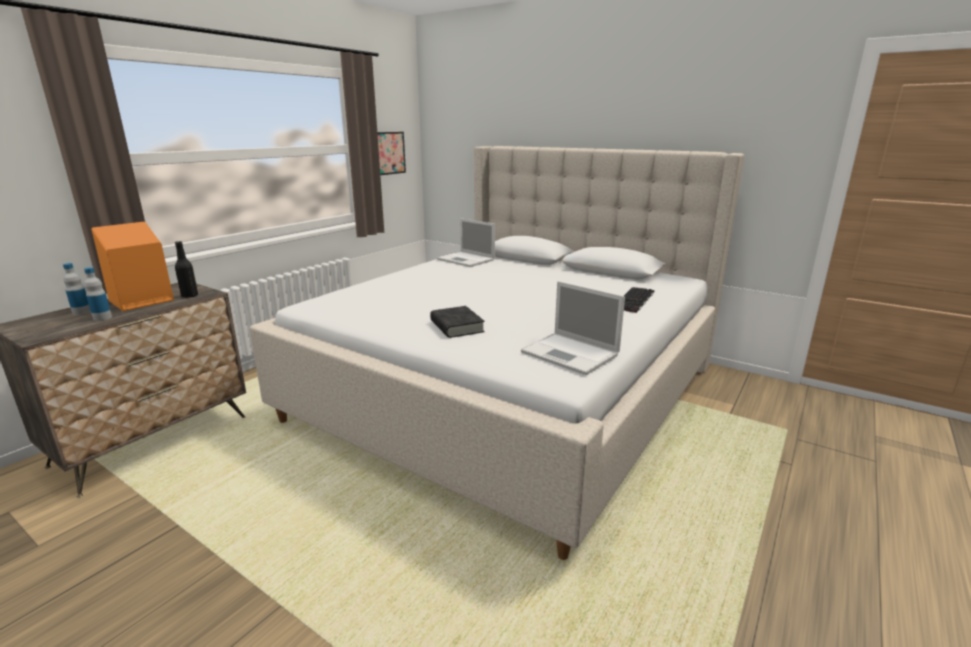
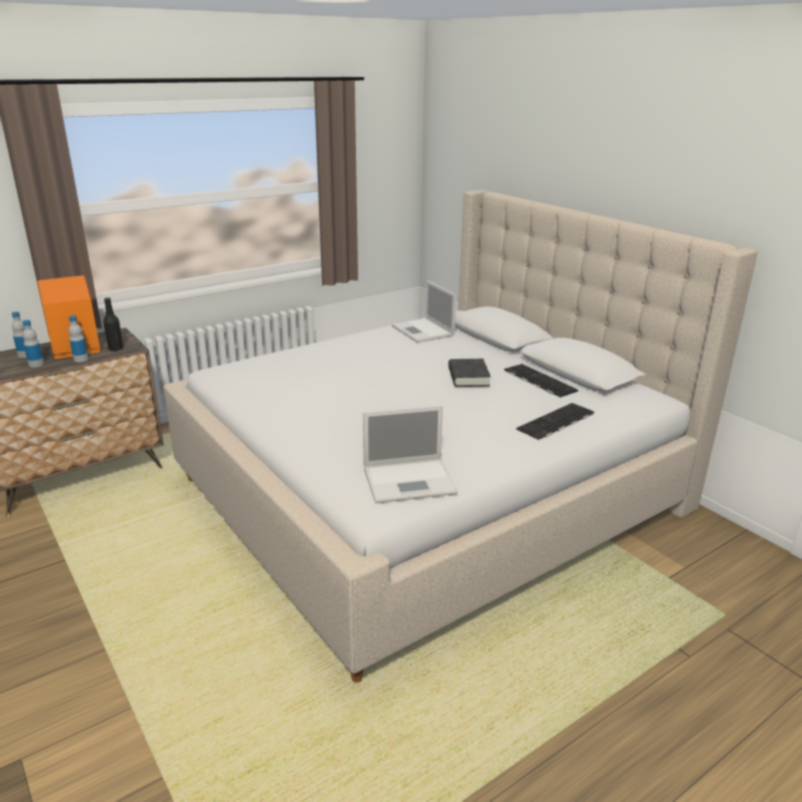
camera: 20 degrees right, 5 degrees up
picture [377,132,406,175] -> none
black book [430,306,485,338] -> black book moved to [448,359,491,387]
laptop [521,281,625,375] -> laptop turned 75 degrees counterclockwise [363,405,458,503]
none -> bottle [69,316,89,362]
none -> keyboard [504,364,578,398]

